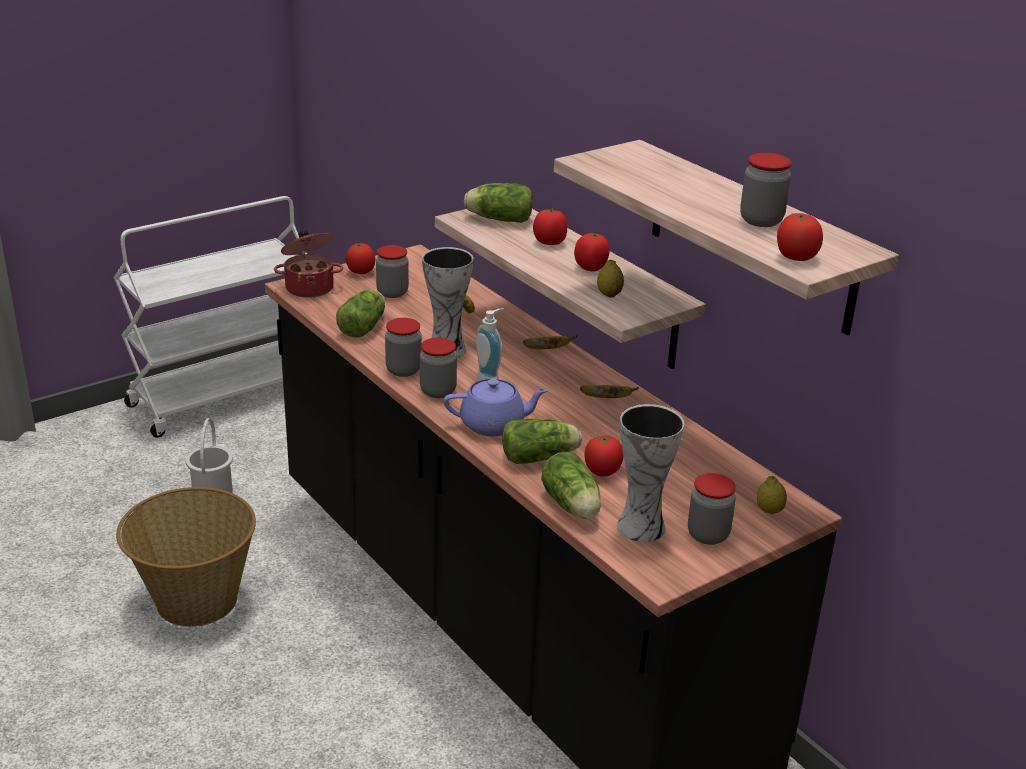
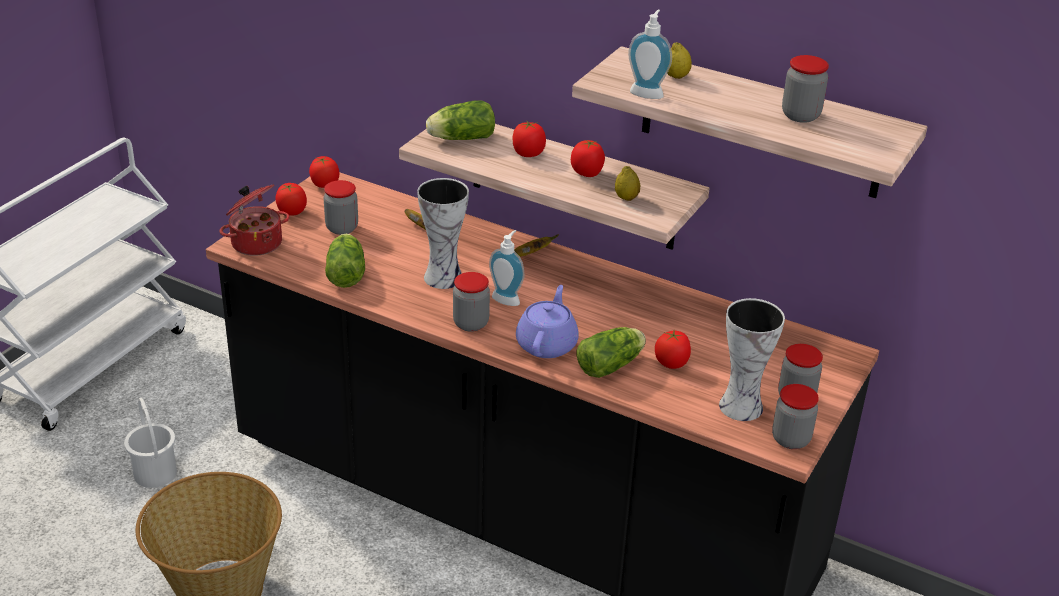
camera: 25 degrees left, 5 degrees up
jar [385,318,422,377] -> jar moved to [772,384,819,449]
purple teapot [444,379,549,436] -> purple teapot turned 45 degrees counterclockwise [516,285,579,358]
lettuce [541,452,601,519] -> none
banana [580,385,639,398] -> none
lemon [757,476,787,514] -> lemon moved to [667,42,692,79]
tomato [777,213,823,261] -> tomato moved to [309,156,340,188]
none -> soap dispenser [628,10,672,99]

